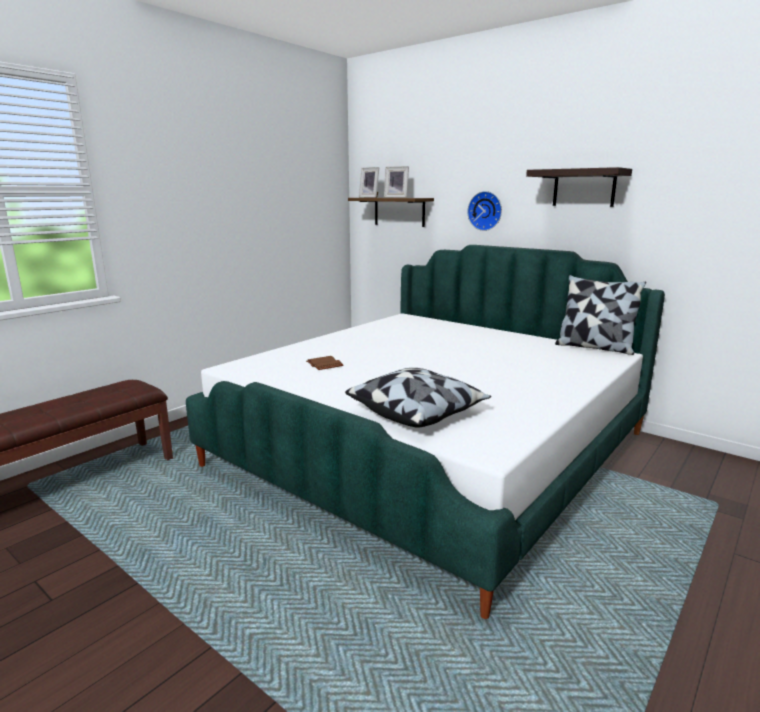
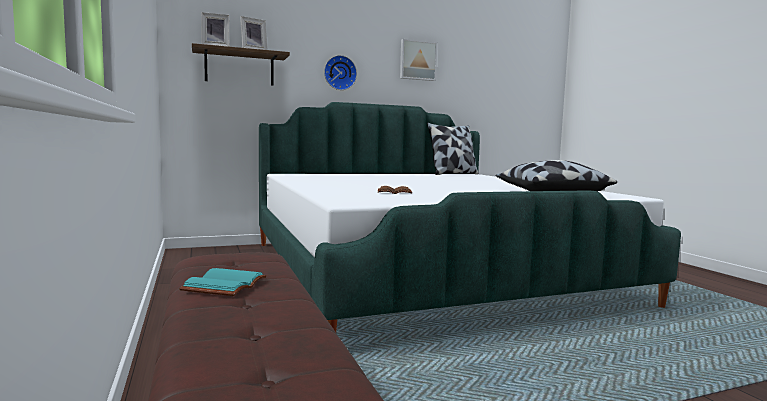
camera: 60 degrees left, 10 degrees down
shelf [526,167,632,207] -> picture [400,39,437,81]
none -> turquoise book [179,268,267,296]

